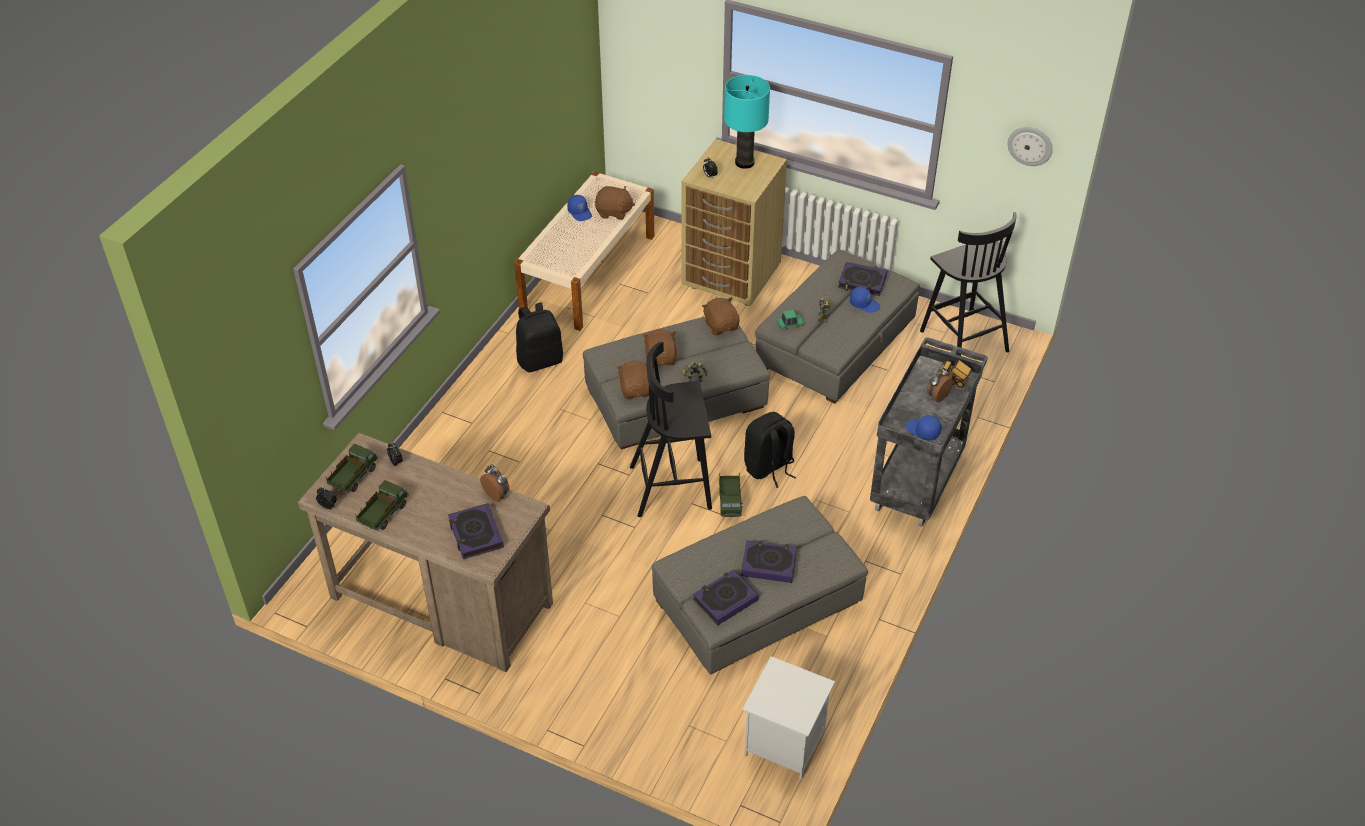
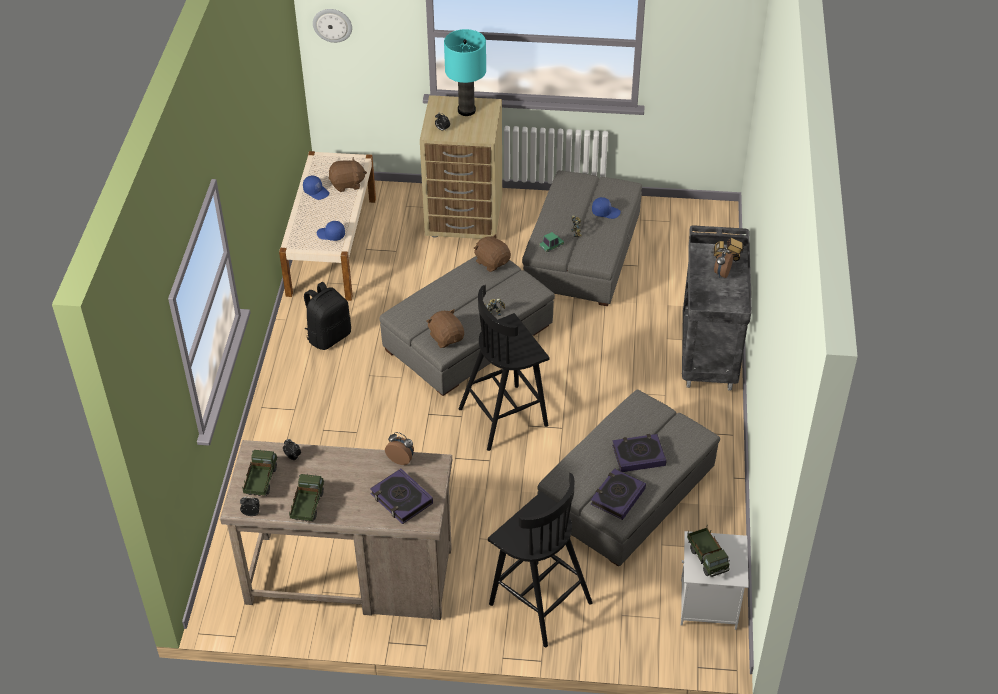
camera: 20 degrees left, 0 degrees up
brown plush toy [643,329,677,367] -> none
toy truck [719,473,743,517] -> toy truck moved to [687,527,730,577]
black backpack [744,412,796,488] -> none
book [838,262,887,296] -> none
blue cap [906,415,941,440] -> blue cap moved to [317,221,345,241]
black stool [920,212,1017,356] -> black stool moved to [488,472,593,647]
wall clock [1008,127,1053,166] -> wall clock moved to [313,9,352,43]

